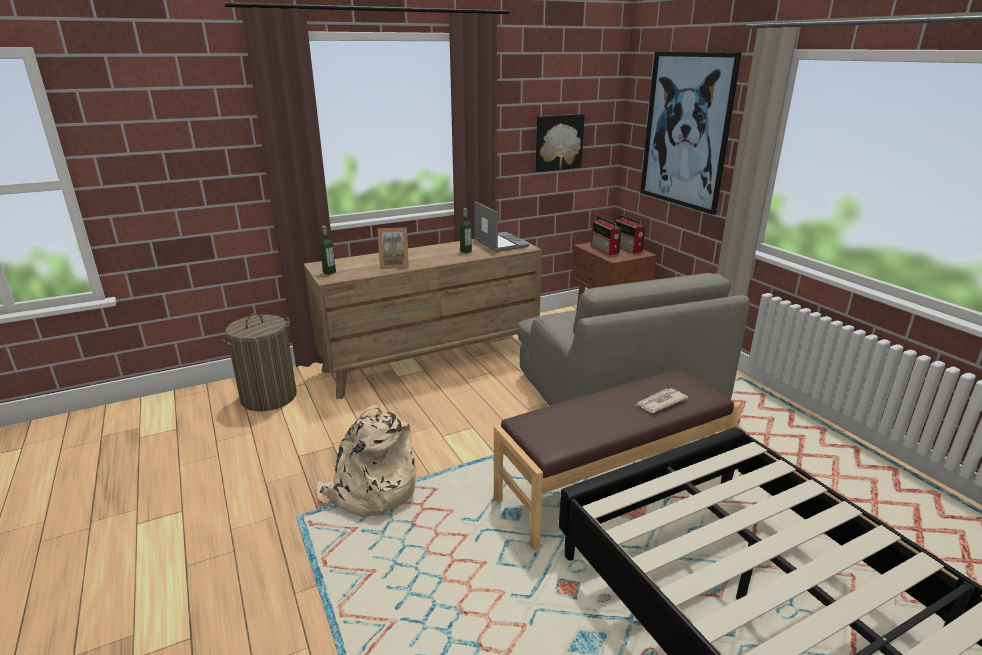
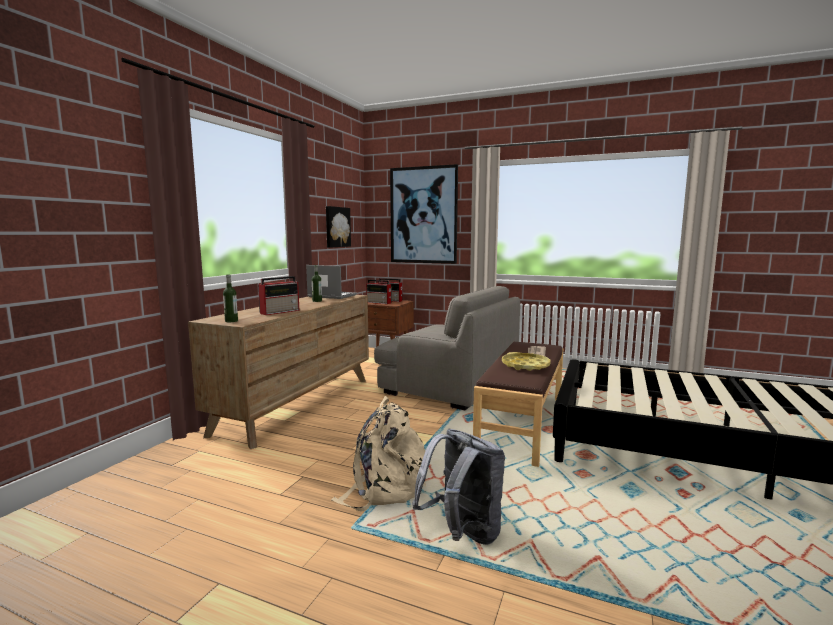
camera: 40 degrees left, 15 degrees down
laundry basket [221,313,297,411] -> none
picture frame [378,227,409,269] -> radio [258,276,299,315]
none -> grey backpack [412,429,505,545]
none -> yellow tray [502,352,551,371]

